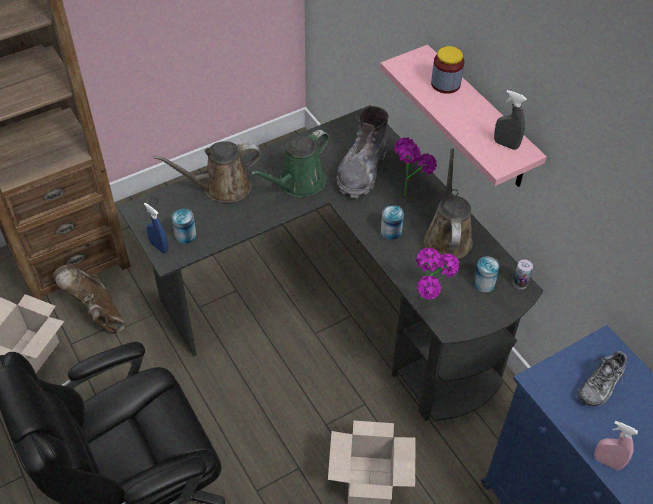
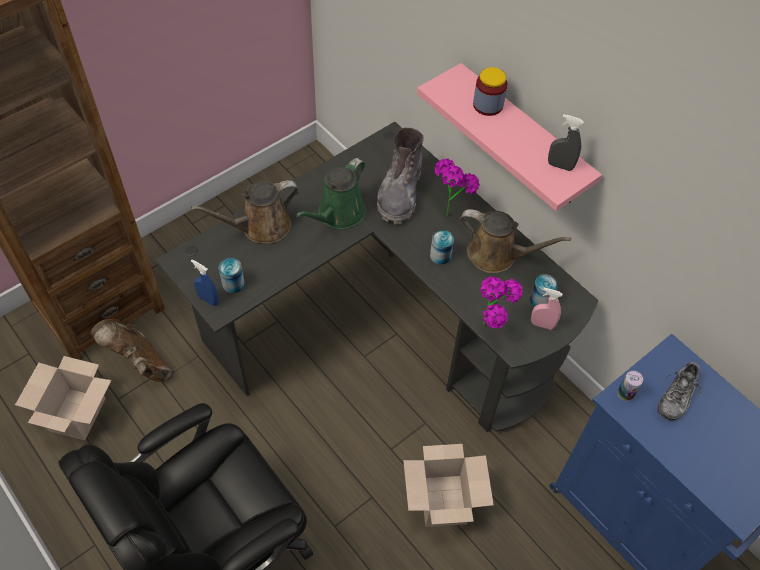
camera: 10 degrees left, 5 degrees up
brown watering can [424,148,473,261] -> brown watering can turned 120 degrees clockwise [460,209,571,273]
can [513,259,533,289] -> can moved to [617,371,643,401]
pink spray bottle [594,421,638,470] -> pink spray bottle moved to [531,288,562,330]

